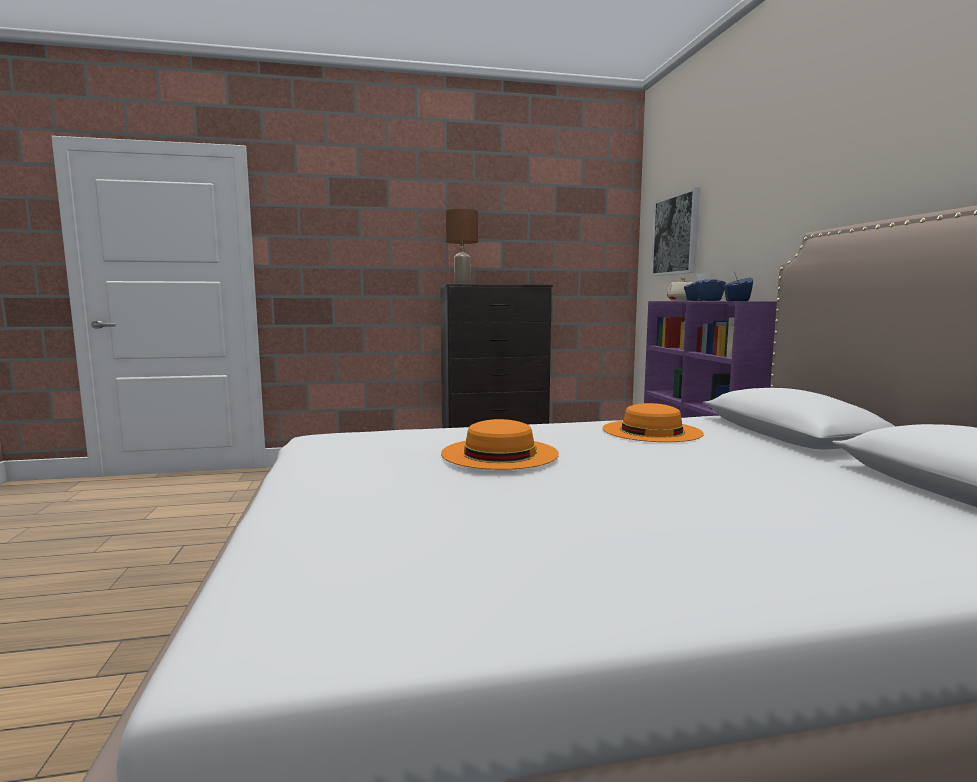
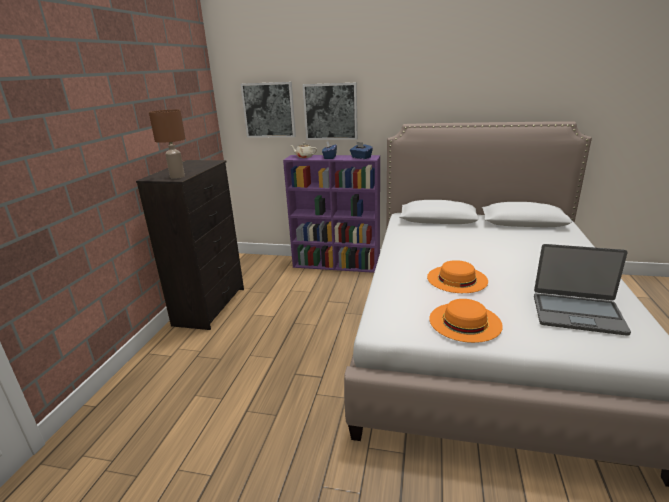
camera: 65 degrees left, 15 degrees up
orange hat [602,403,704,442] -> orange hat moved to [429,299,503,343]
none -> picture [303,82,358,140]
none -> laptop [534,244,631,336]

